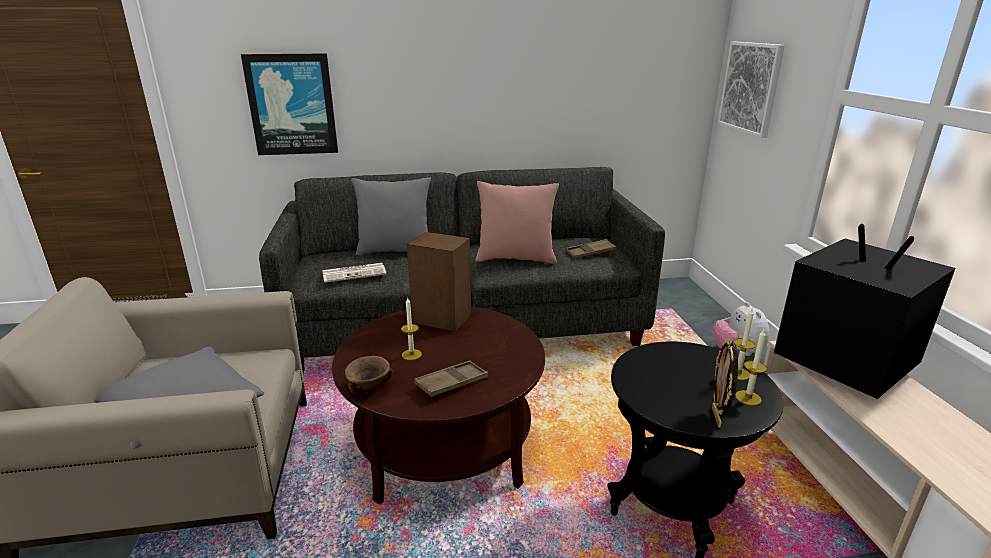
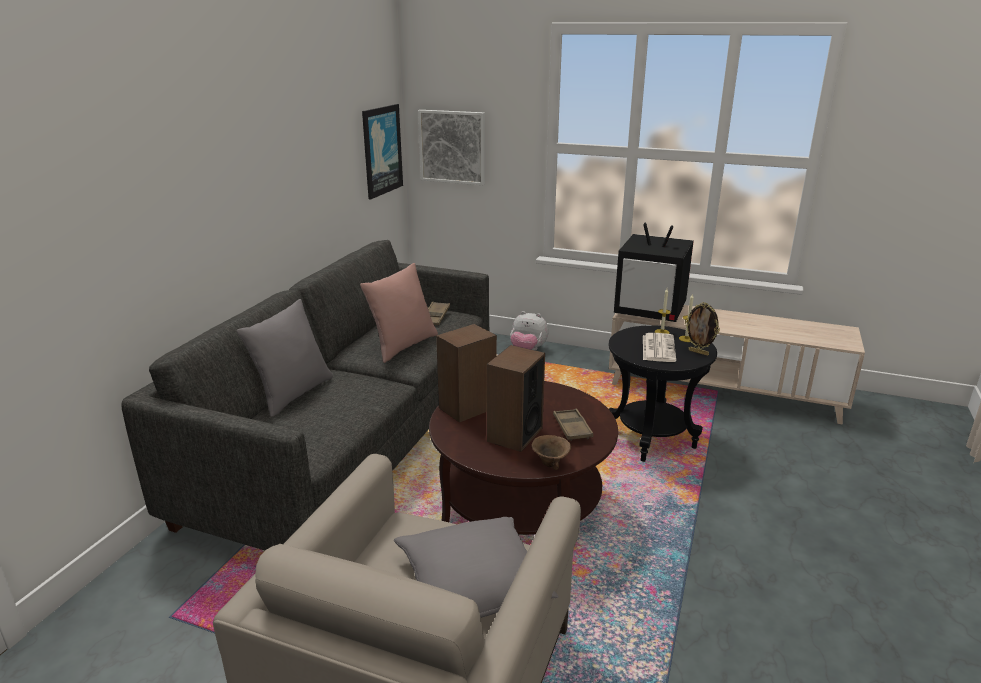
camera: 60 degrees left, 0 degrees up
picture [241,53,338,155] -> picture moved to [362,104,403,199]
newspaper [322,263,387,283] -> newspaper moved to [643,333,676,362]
candle [401,298,422,360] -> speaker [487,345,545,452]
television [774,224,955,399] -> television turned 150 degrees counterclockwise [614,223,694,322]

